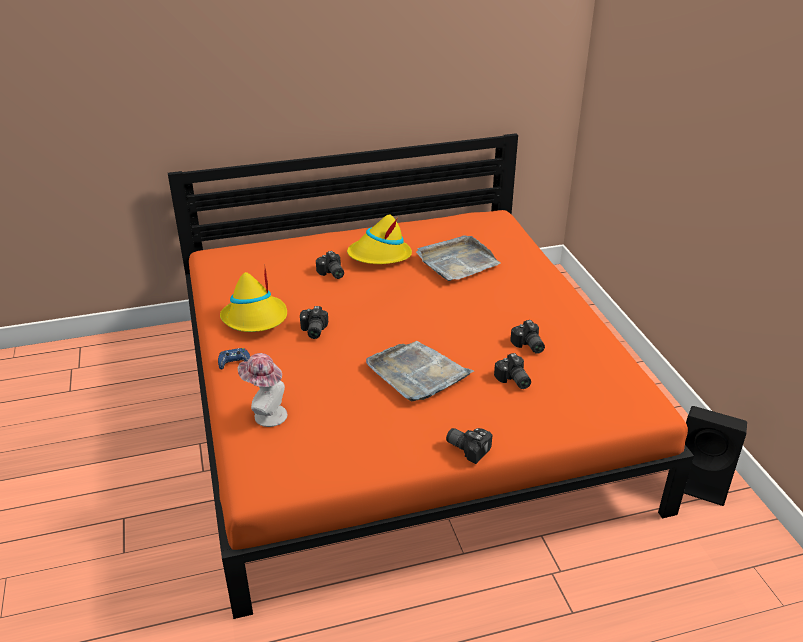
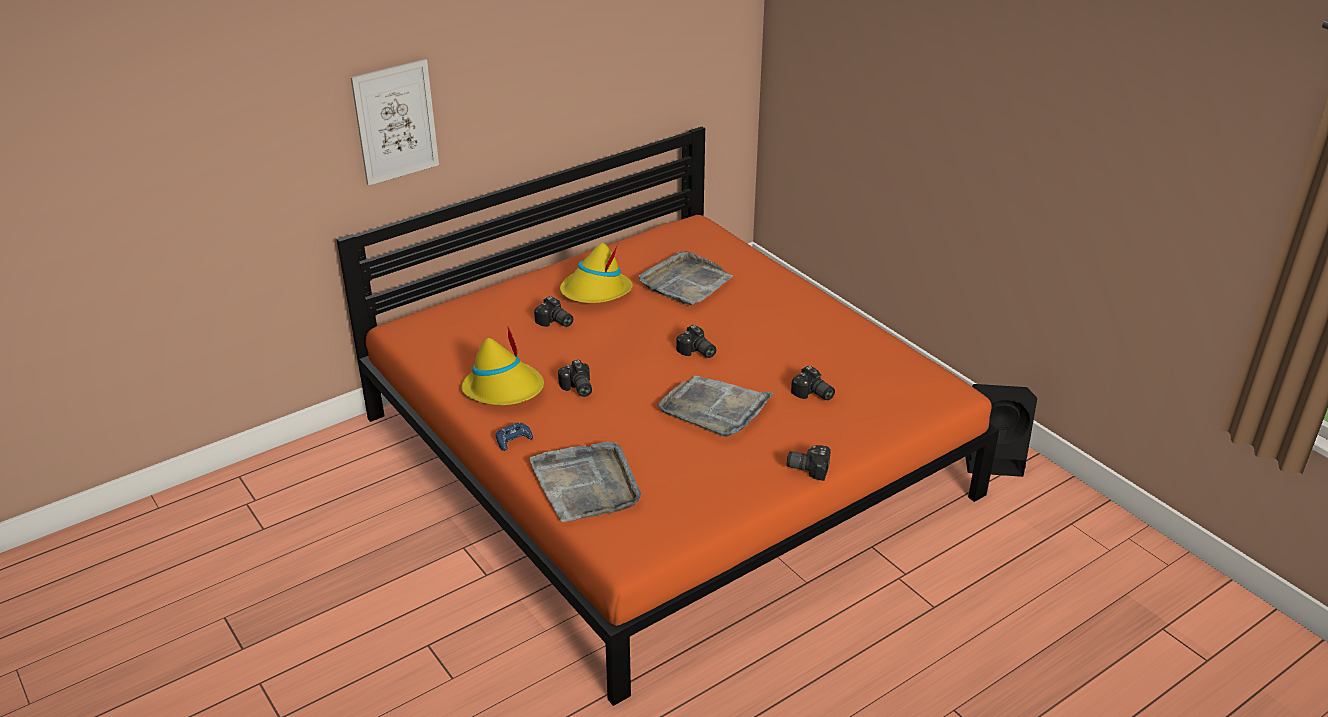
camera: 20 degrees left, 0 degrees up
hat [237,353,287,427] -> grey tray [529,442,641,522]
camera [510,320,545,354] -> camera moved to [676,325,716,358]
none -> picture [351,59,439,186]

